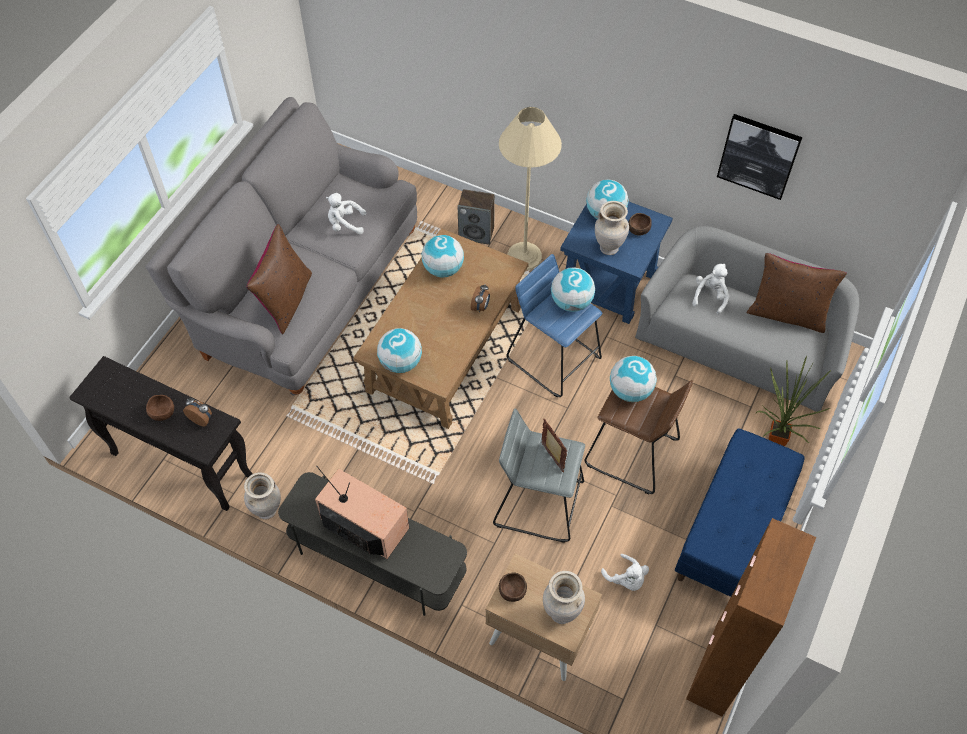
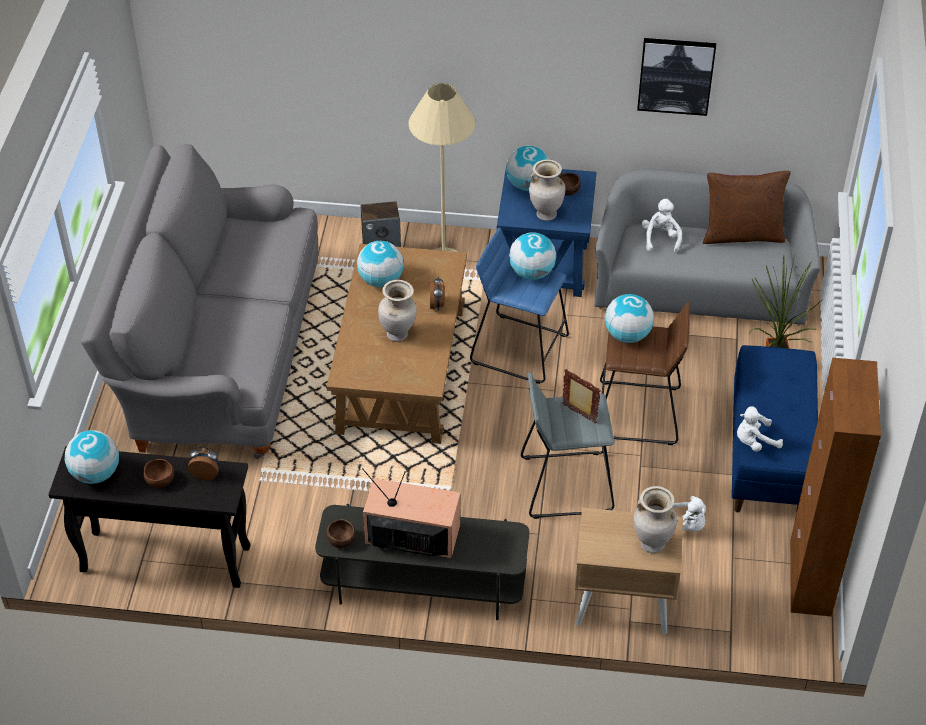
camera: 20 degrees left, 10 degrees down
beige vase [244,473,281,520] -> beige vase moved to [378,280,417,342]
brown pillow [247,224,312,335] -> none
white plush toy [326,193,366,234] -> white plush toy moved to [737,406,783,452]
globe [377,328,422,373] -> globe moved to [65,430,119,484]
brown bowl [499,573,527,602] -> brown bowl moved to [326,519,356,549]

